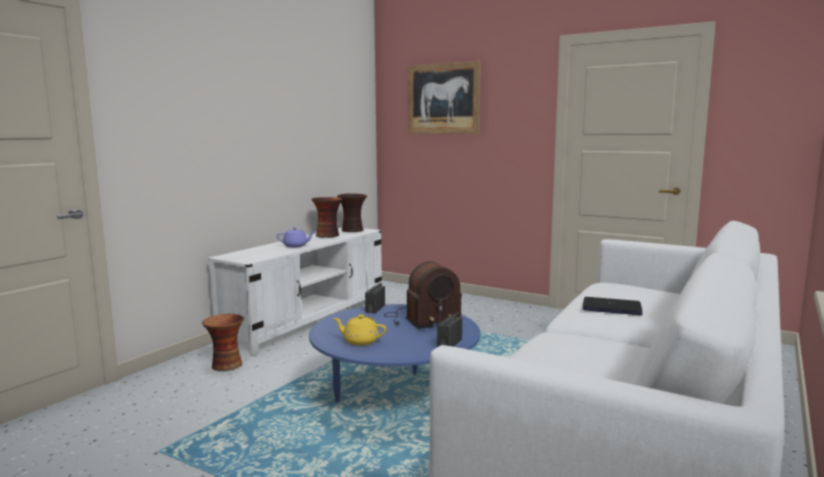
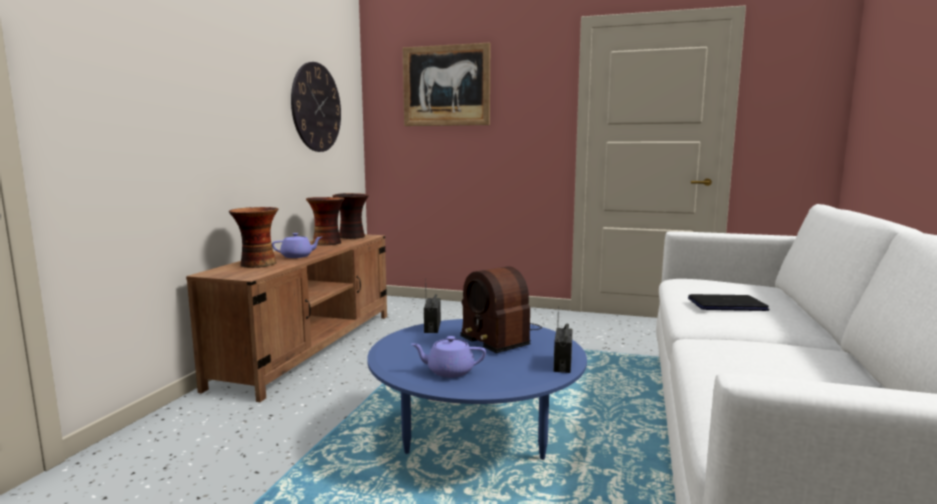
camera: 15 degrees left, 0 degrees up
vase [202,314,244,371] -> vase moved to [229,207,278,268]
white tv stand [208,227,382,356] -> brown tv stand [186,234,387,402]
yellow teapot [333,314,386,346] -> purple teapot [411,336,486,378]
radio [384,261,462,329] -> radio turned 90 degrees clockwise [460,266,542,353]
none -> wall clock [291,62,341,152]

